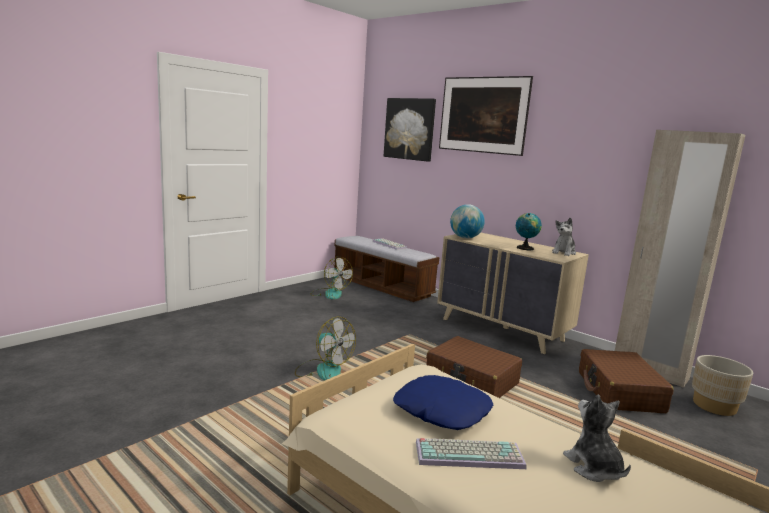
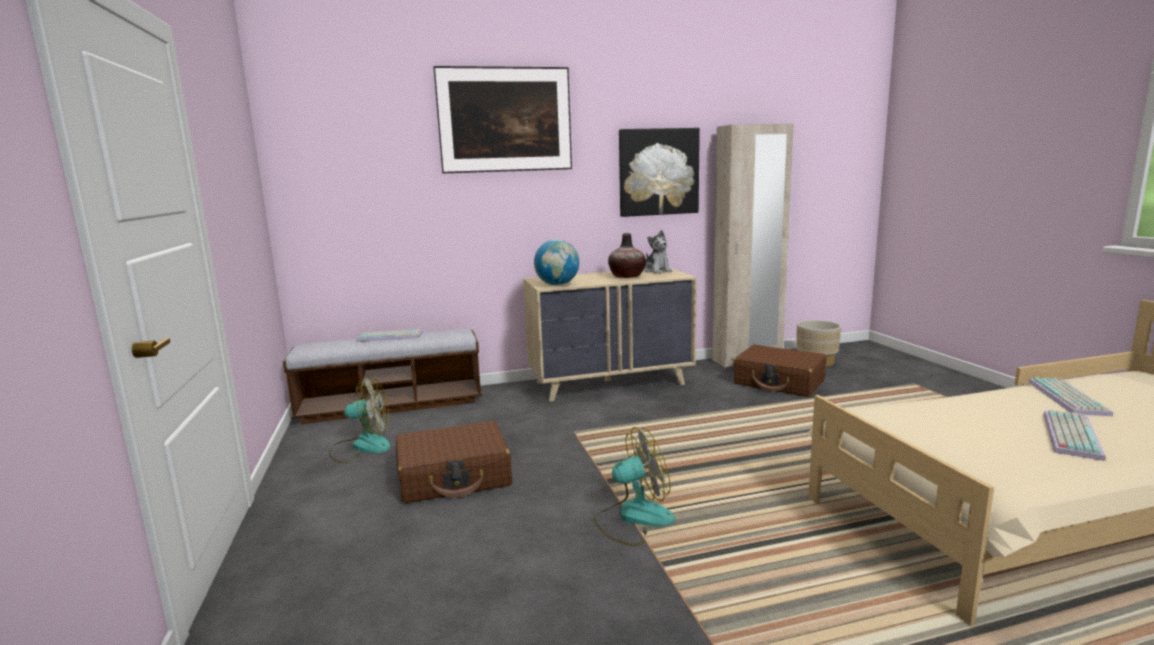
camera: 55 degrees left, 0 degrees up
picture [384,98,436,162] -> picture moved to [619,128,700,217]
blue pillow [393,375,493,430] -> none
brown suitcase [426,336,522,398] -> brown suitcase moved to [396,421,512,503]
globe [516,213,542,250] -> vase [608,233,646,278]
plush toy [563,395,631,482] -> keyboard [1028,377,1113,416]

